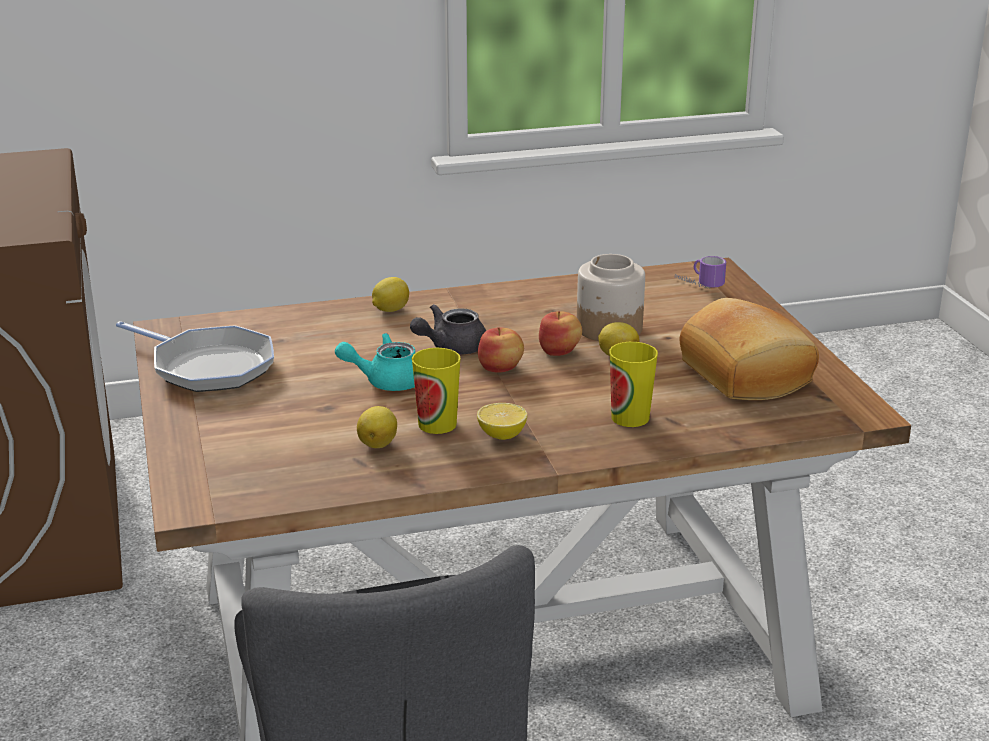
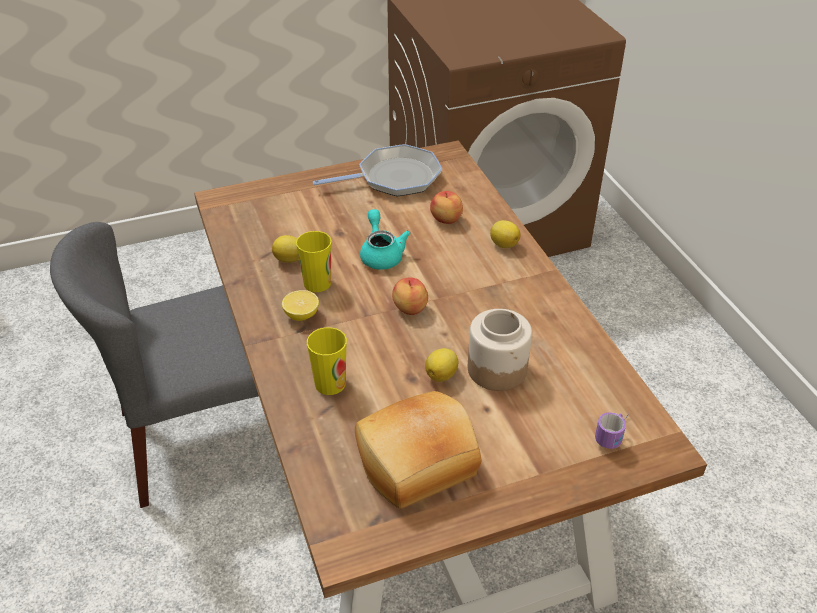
camera: 85 degrees right, 15 degrees up
frying pan [116,321,274,392] -> frying pan turned 135 degrees counterclockwise [313,144,442,197]
grey teapot [410,304,486,355] -> none
apple [539,311,582,356] -> apple moved to [430,191,463,224]

